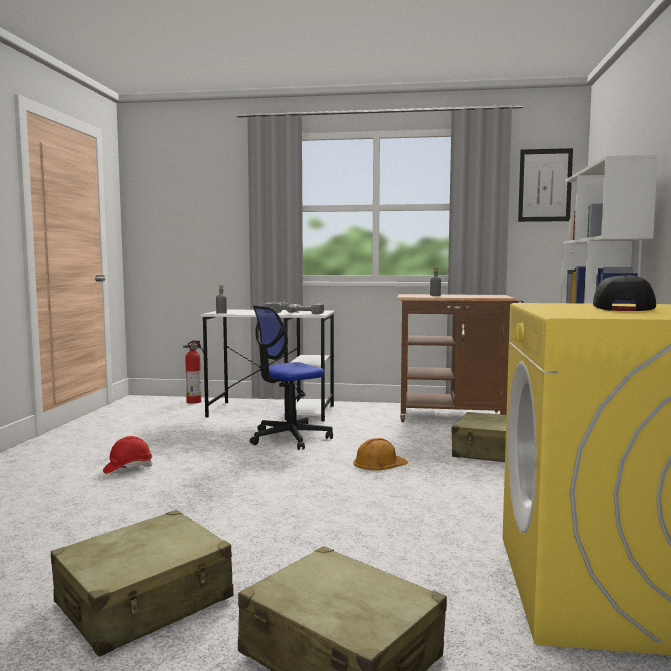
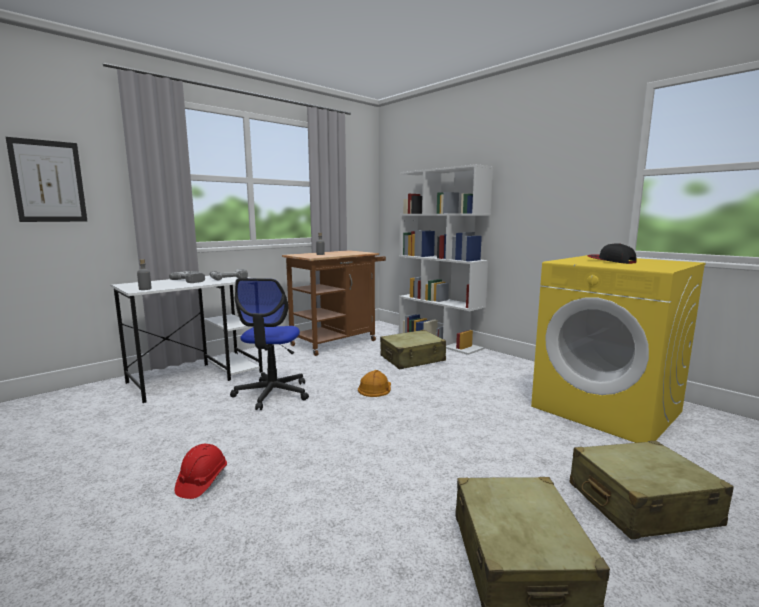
camera: 50 degrees left, 5 degrees up
fire extinguisher [183,340,204,404] -> none
picture [518,148,573,222] -> picture moved to [6,137,87,222]

